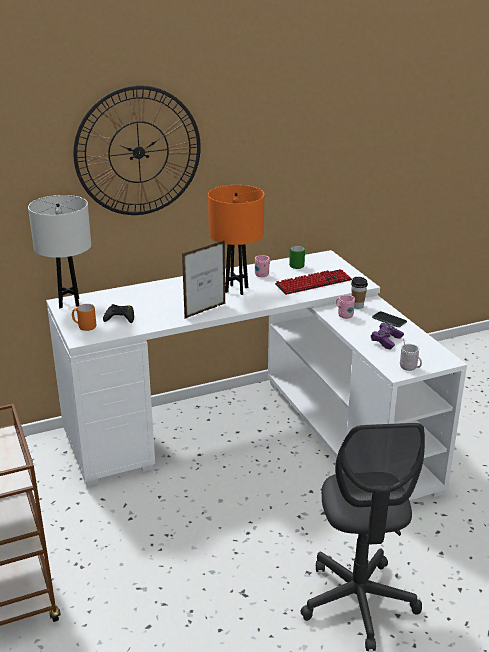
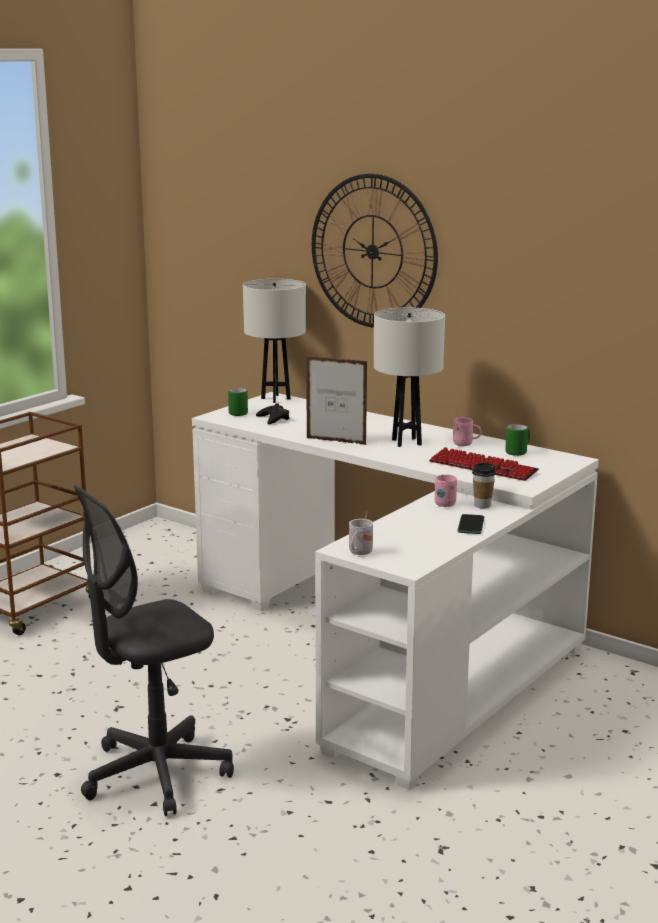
camera: 60 degrees right, 10 degrees down
orange mug [72,304,96,331] -> green mug [228,388,248,416]
orange table lamp [208,185,264,295] -> white table lamp [374,307,445,447]
purple game controller [371,323,404,350] -> none

